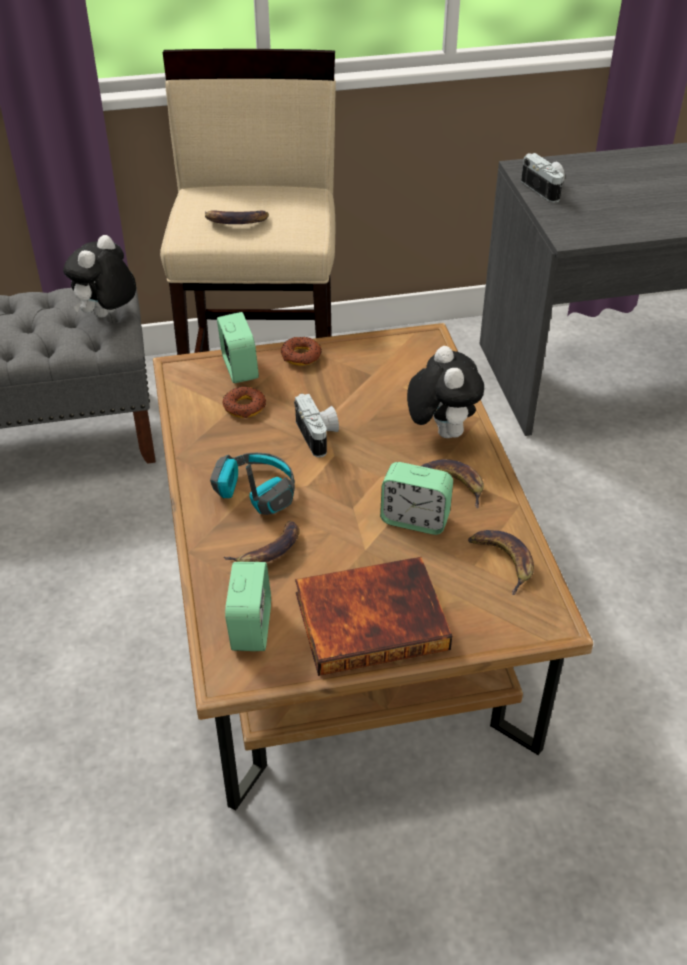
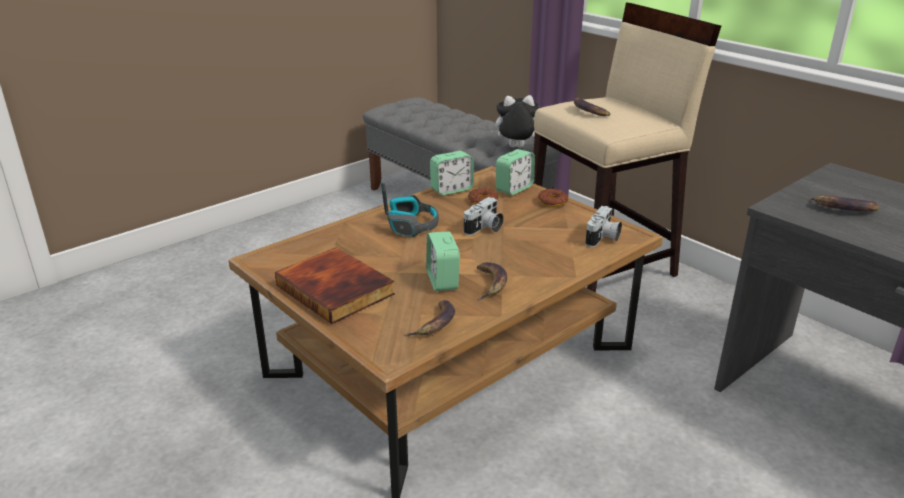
camera: 60 degrees right, 15 degrees down
banana [224,521,300,562] -> banana moved to [809,195,879,212]
alarm clock [225,562,271,651] -> alarm clock moved to [430,151,474,195]
plush toy [407,346,484,438] -> none
camera [521,153,565,203] -> camera moved to [585,206,622,247]

